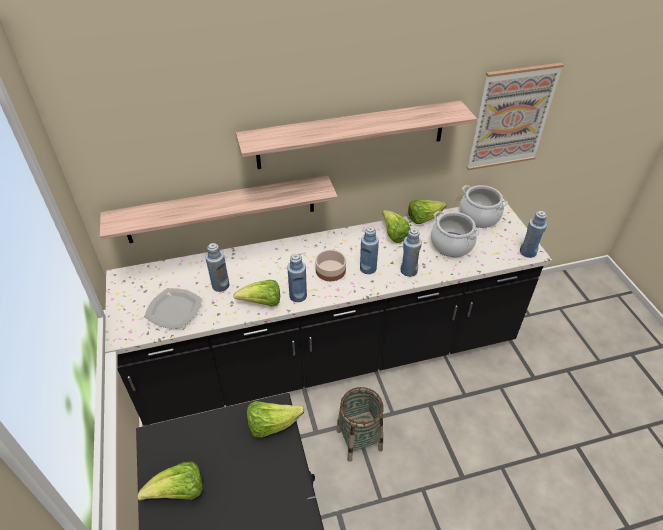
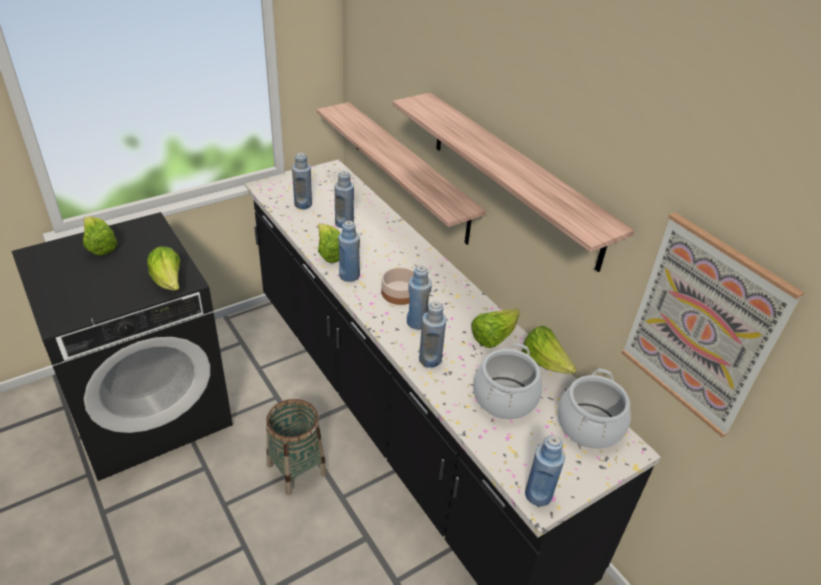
camera: 70 degrees right, 5 degrees down
plate [144,288,202,329] -> blue bottle [292,153,312,209]

